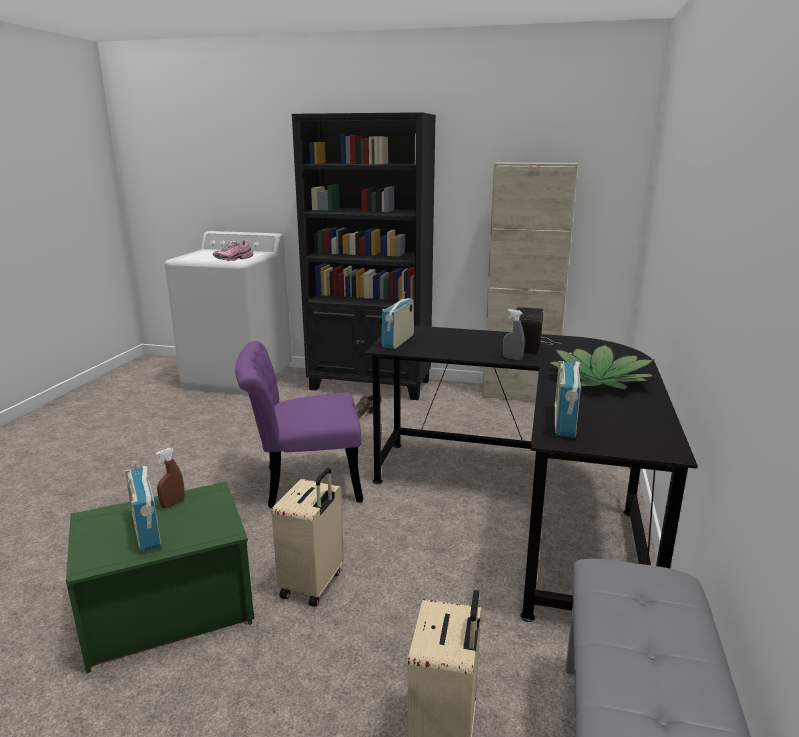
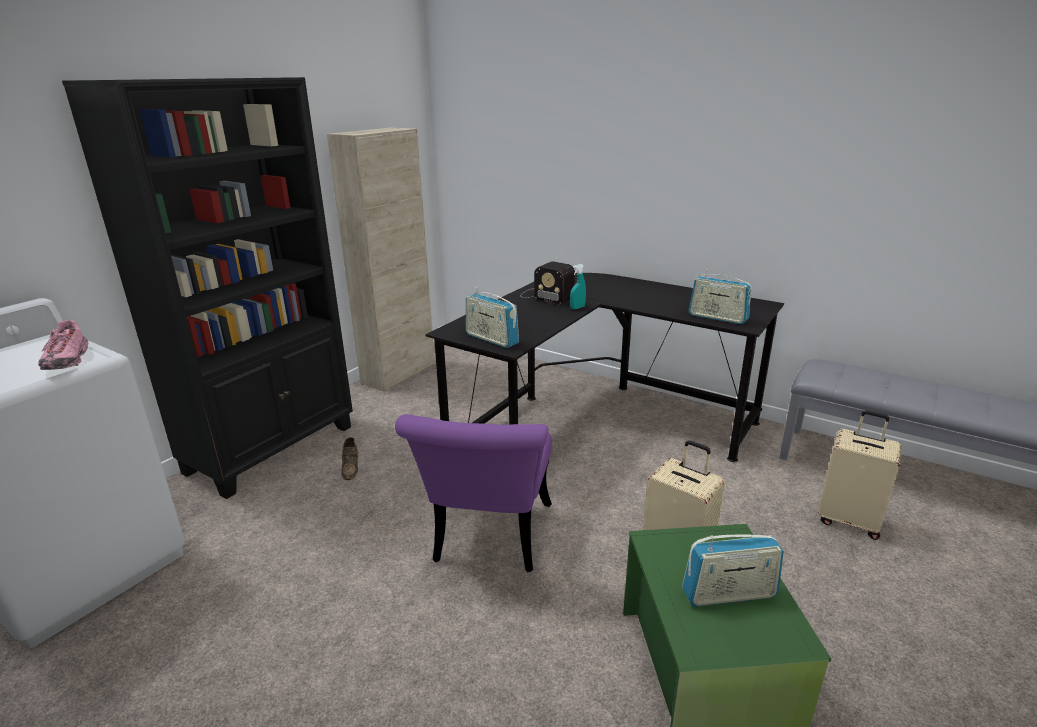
camera: 70 degrees left, 5 degrees up
brown spray bottle [155,448,185,508] -> none
grey spray bottle [503,309,525,360] -> turquoise spray bottle [570,264,586,309]
potted plant [548,344,655,390] -> none

